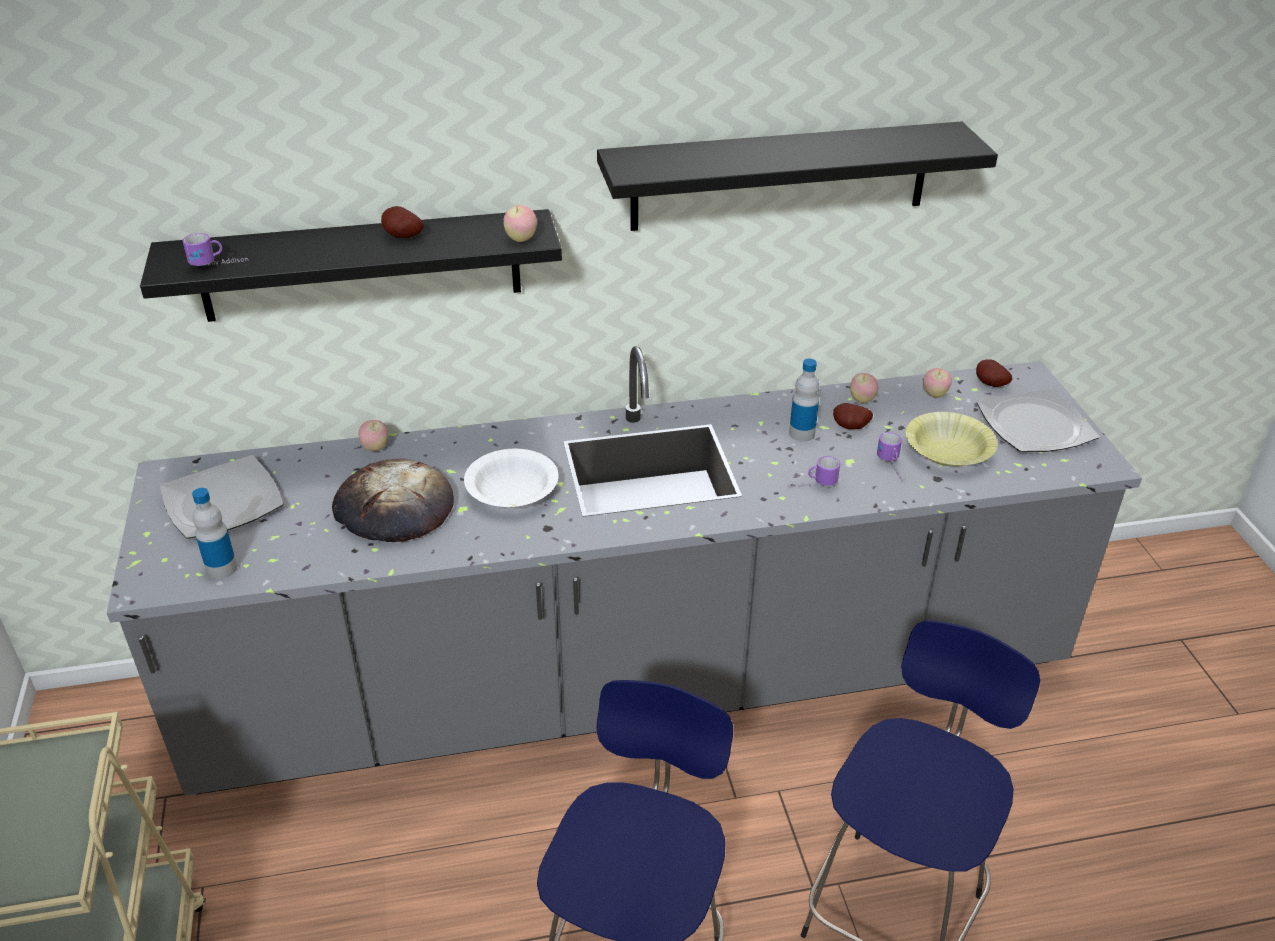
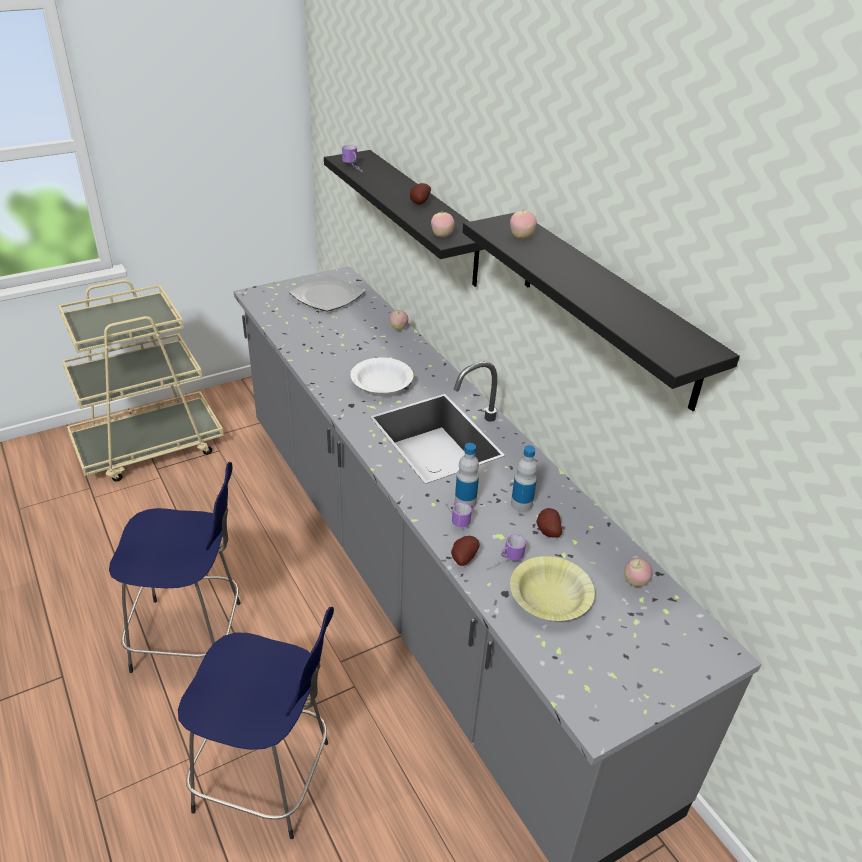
camera: 70 degrees right, 0 degrees up
bottle [192,488,237,579] -> bottle moved to [455,443,479,508]
bread [332,459,454,542] -> none
apple [850,373,878,403] -> apple moved to [510,208,537,239]
potato [976,359,1012,387] -> potato moved to [451,536,480,566]
plate [977,389,1099,452] -> none

